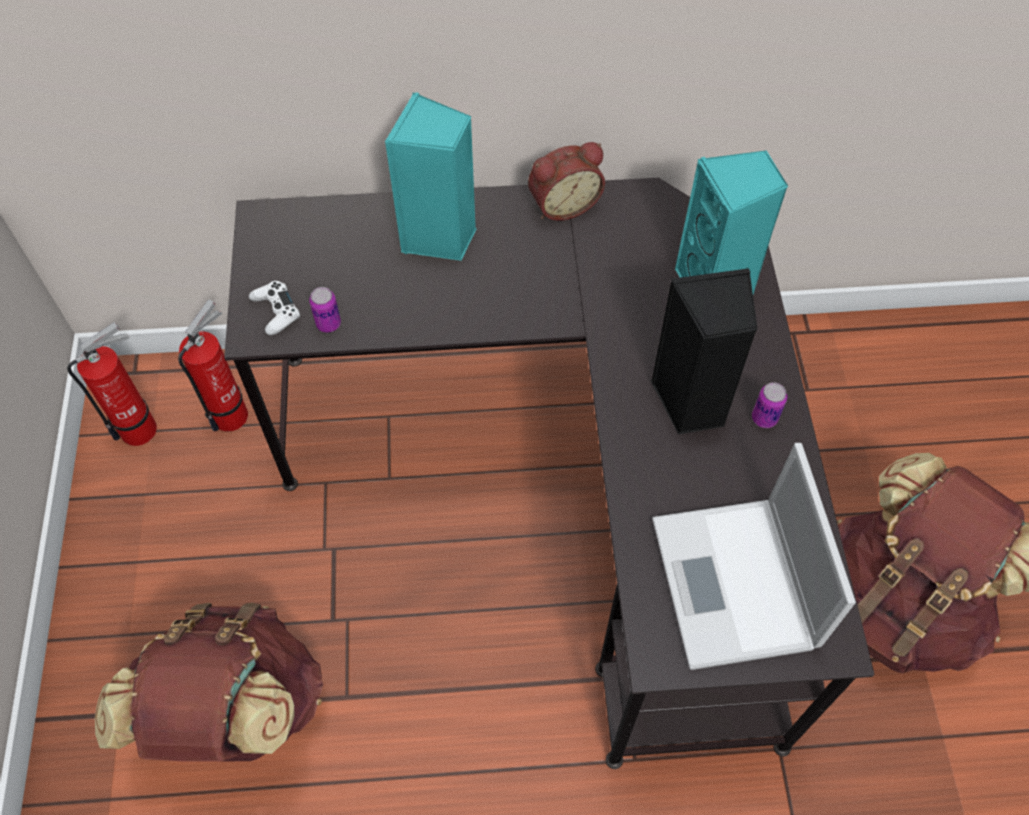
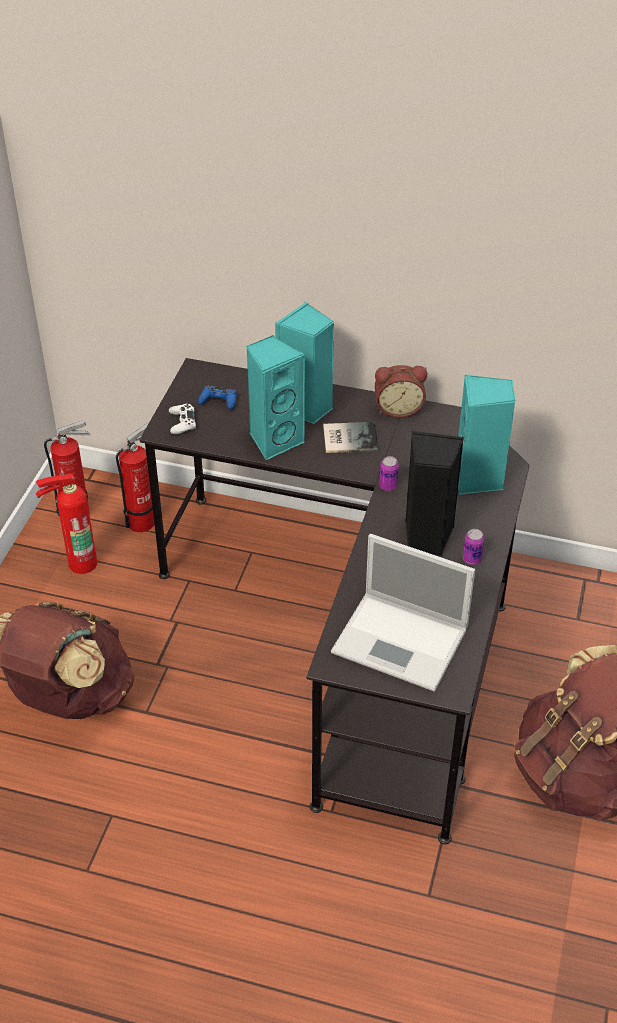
camera: 20 degrees right, 15 degrees down
can [309,287,341,333] -> can moved to [380,456,399,491]
laptop [652,443,856,670] -> laptop turned 75 degrees counterclockwise [331,534,475,692]
none -> fire extinguisher [35,474,97,574]
none -> blue game controller [198,385,237,410]
none -> turquoise speaker [246,335,305,460]
none -> book [323,422,378,453]

